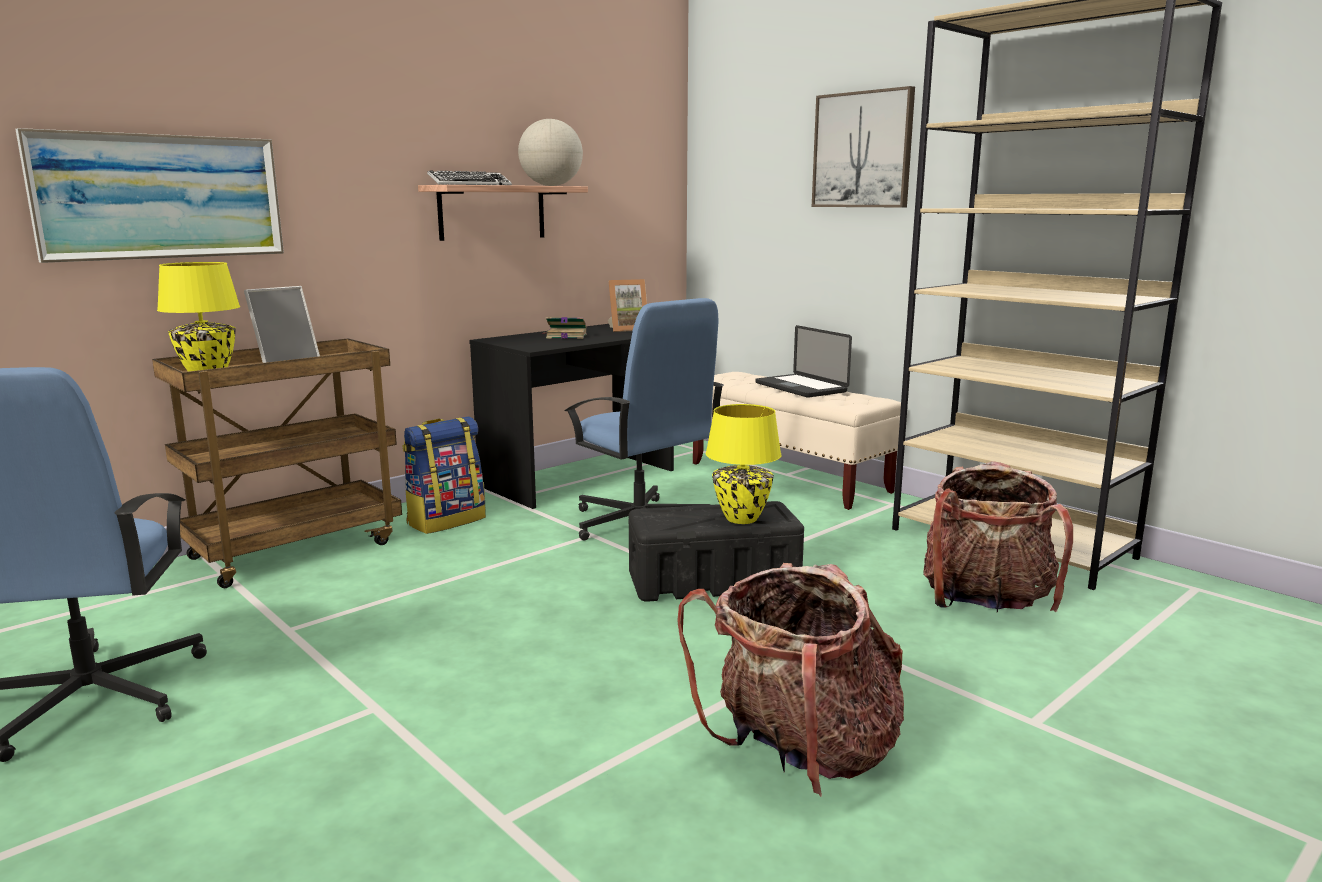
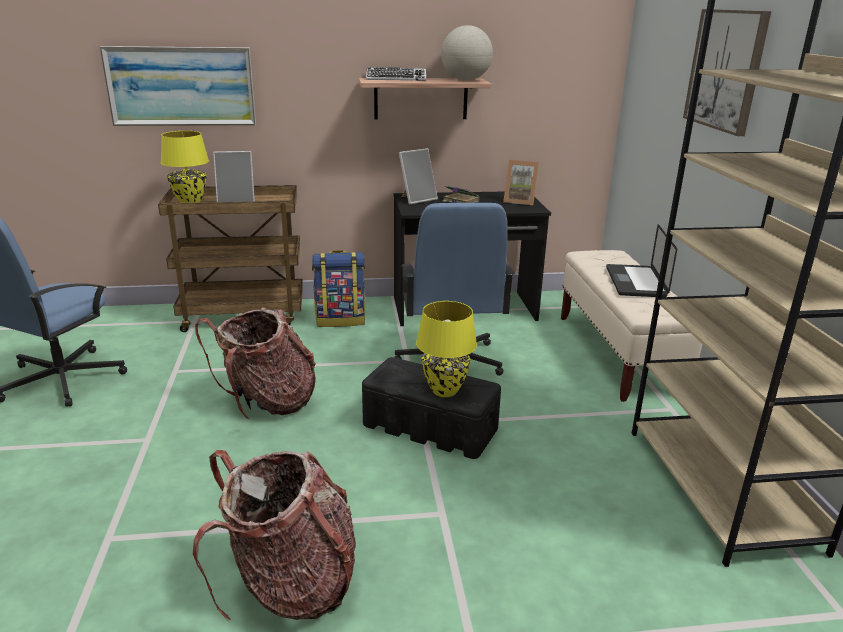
camera: 35 degrees right, 10 degrees up
backpack [923,461,1073,612] -> backpack moved to [195,307,316,419]
none -> picture frame [399,148,438,204]

